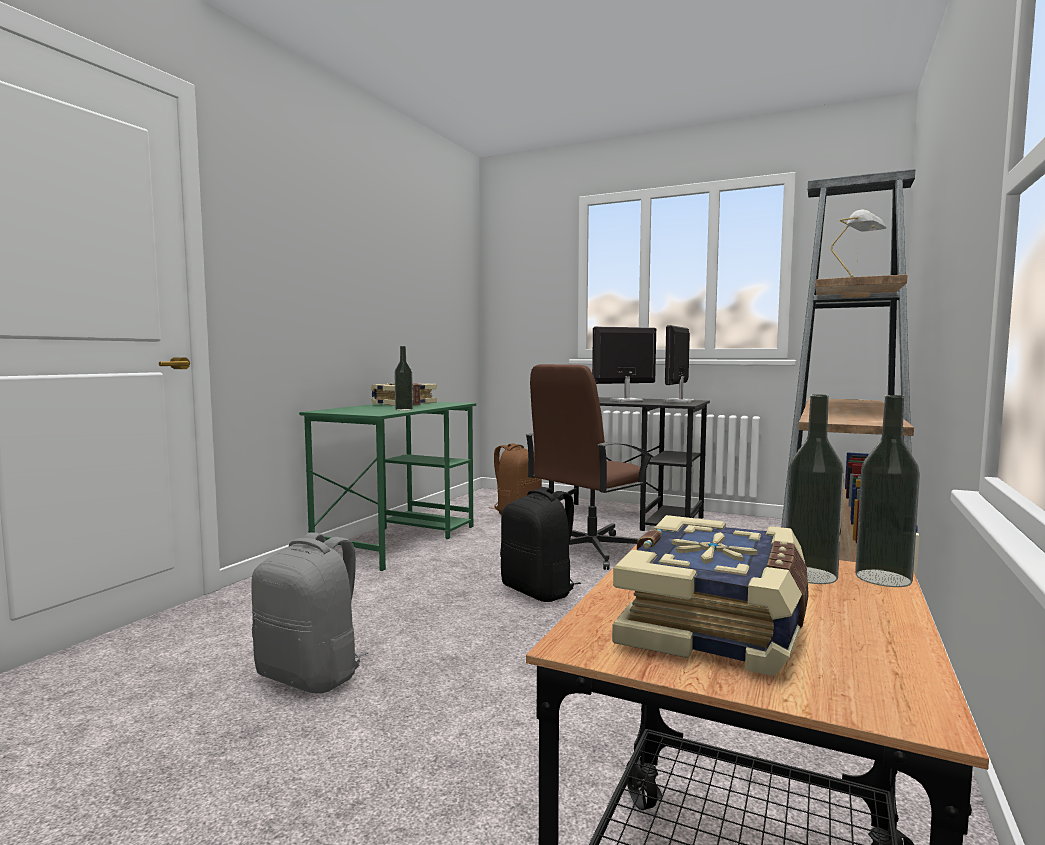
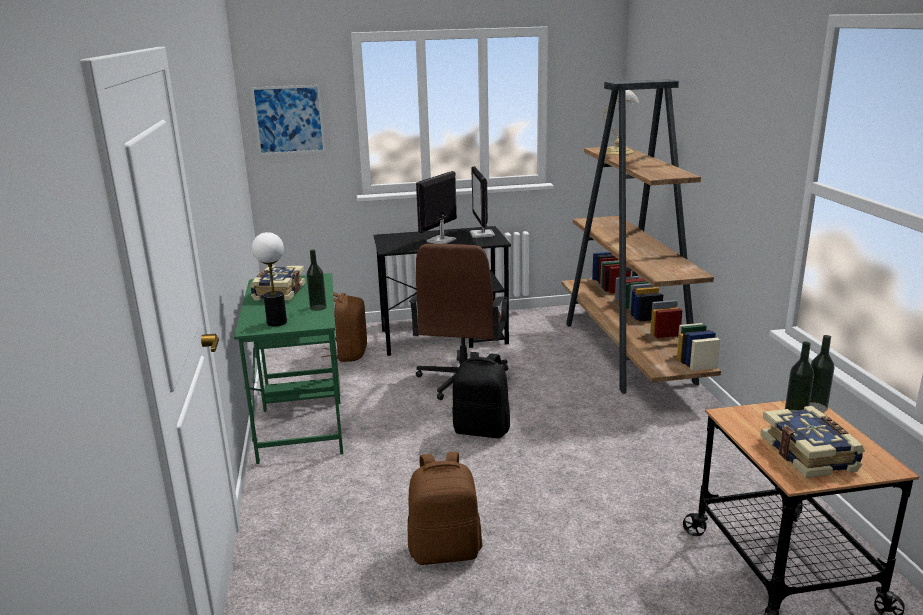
camera: 35 degrees left, 15 degrees up
grey backpack [251,532,368,693] -> brown backpack [408,452,483,565]
none -> picture [251,85,325,155]
none -> table lamp [252,232,287,326]

